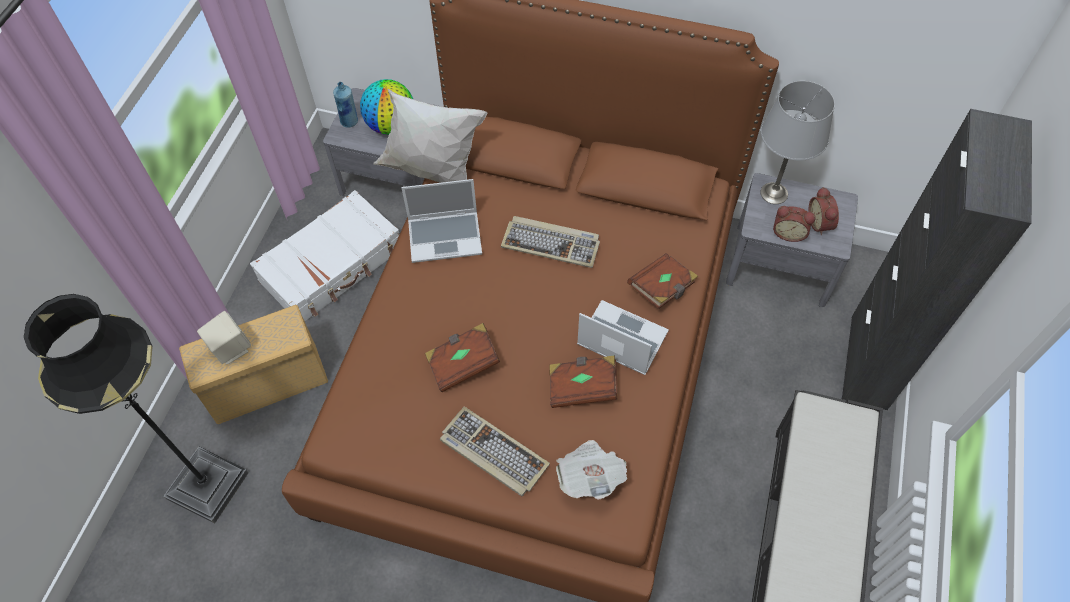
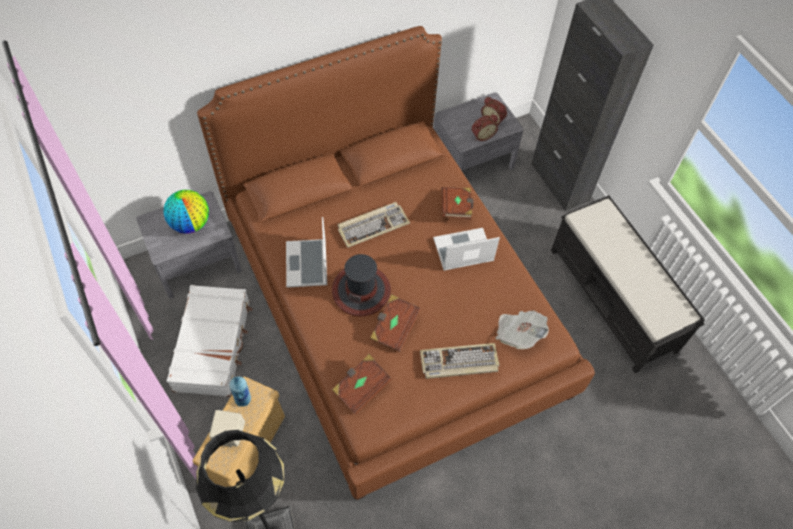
camera: 45 degrees left, 0 degrees up
blue bottle [333,82,358,128] -> blue bottle moved to [229,376,251,407]
white pillow [373,89,488,183] -> none
laptop [401,179,482,263] -> laptop turned 135 degrees clockwise [286,217,327,288]
brown book [549,355,618,408] -> brown book moved to [332,354,392,415]
grey table lamp [760,81,835,204] -> none
none -> hat [332,254,391,316]

